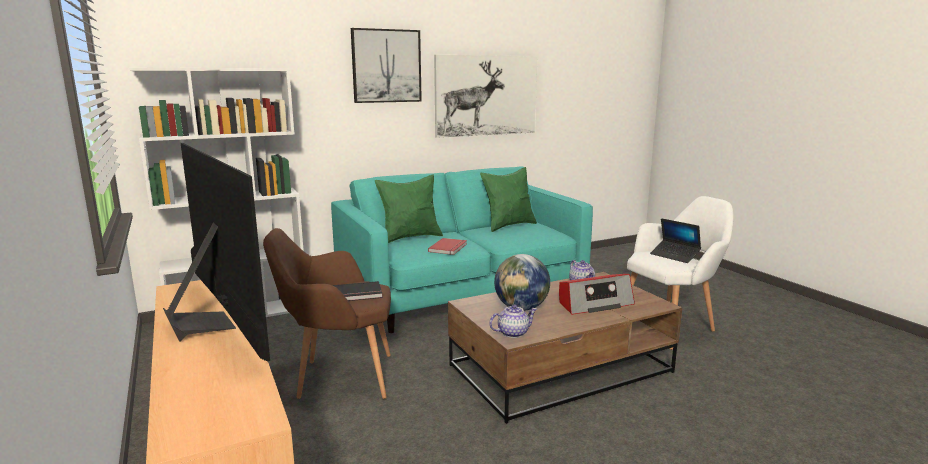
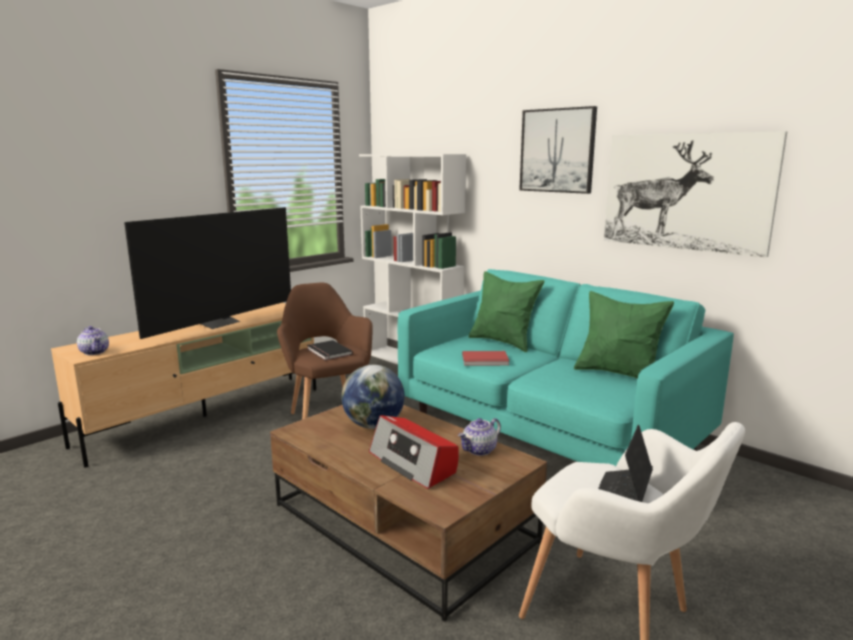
camera: 70 degrees right, 0 degrees up
teapot [489,305,537,338] -> teapot moved to [77,326,109,355]

